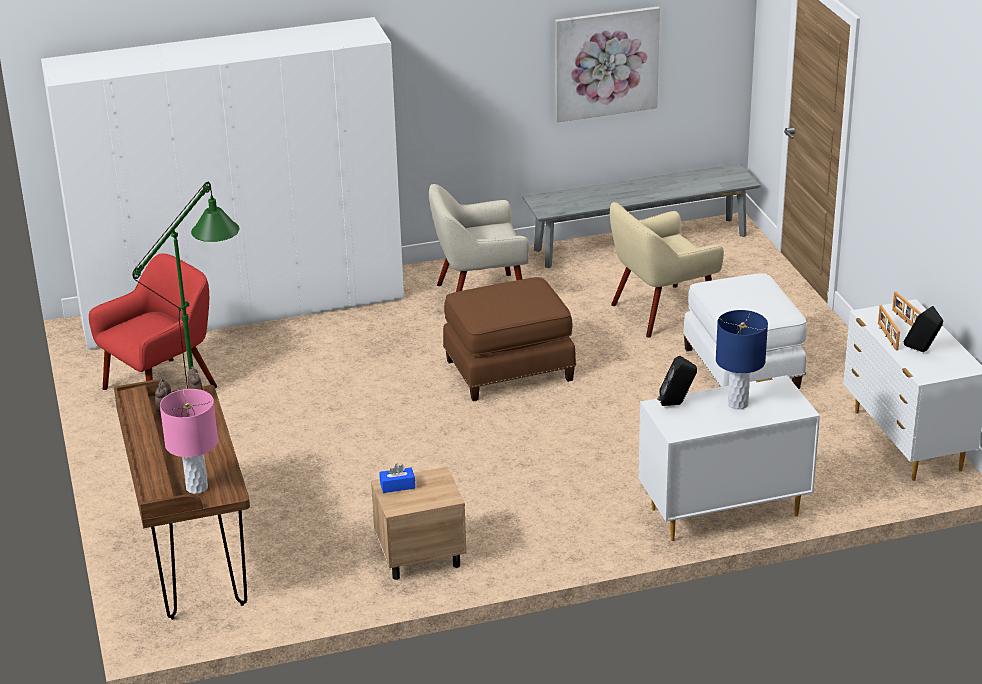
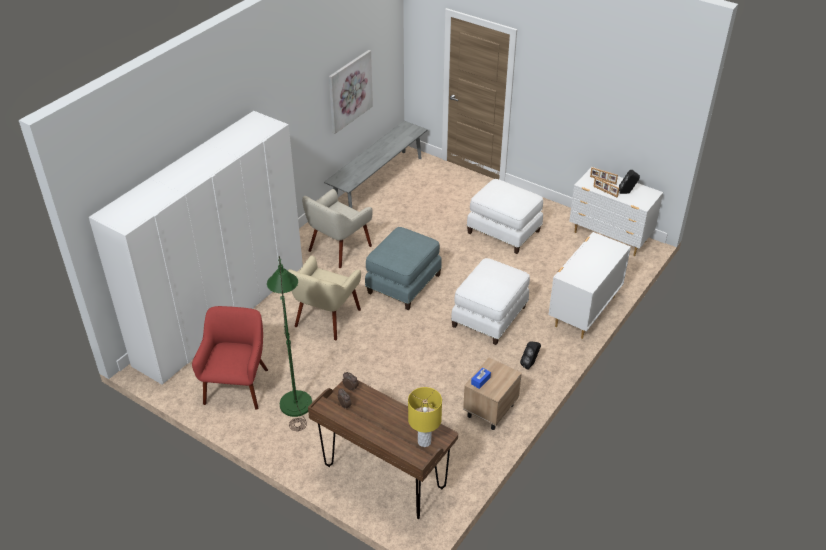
camera: 40 degrees left, 10 degrees up
pink table lamp [160,389,218,494] -> yellow table lamp [408,387,442,447]
brown ottoman [443,277,576,401] -> blue ottoman [365,227,442,310]
beige armchair [610,202,724,338] -> beige armchair moved to [288,256,361,340]
black speaker [658,356,697,406] -> black speaker moved to [520,341,541,370]
blue table lamp [716,310,768,409] -> none
none -> white ottoman [451,258,530,345]

